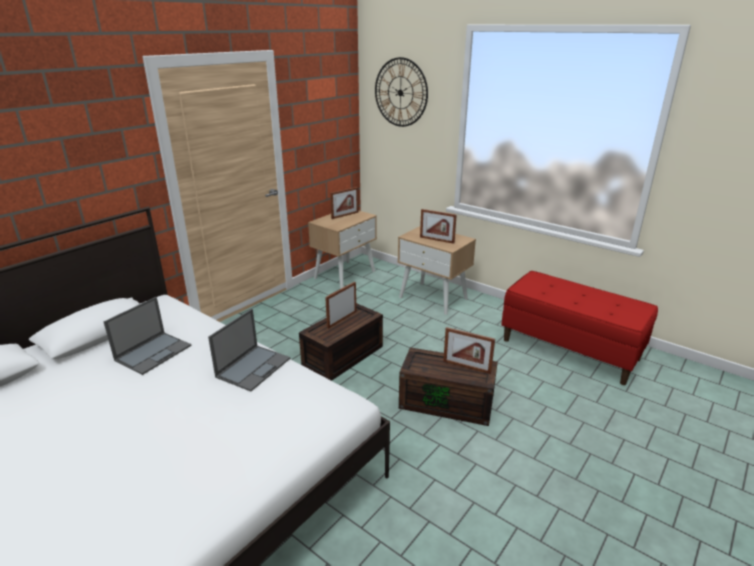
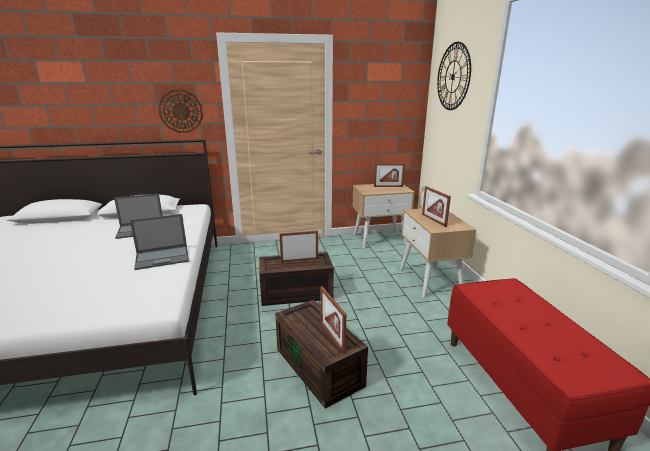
camera: 40 degrees right, 5 degrees down
none -> wall clock [158,90,203,133]

